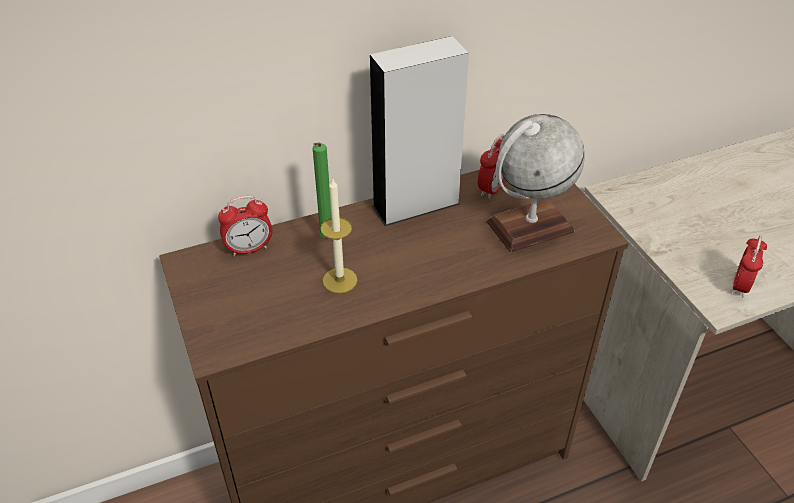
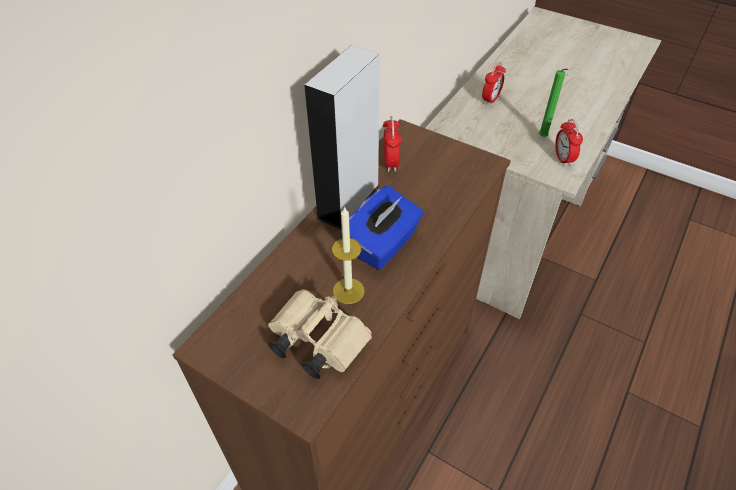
camera: 35 degrees left, 5 degrees up
alarm clock [218,196,273,256] -> alarm clock moved to [482,62,506,106]
green candle [313,143,332,238] -> green candle moved to [539,69,569,137]
globe [487,114,585,252] -> none
none -> beige binoculars [268,289,372,379]
none -> blue tissue box [340,185,424,270]

